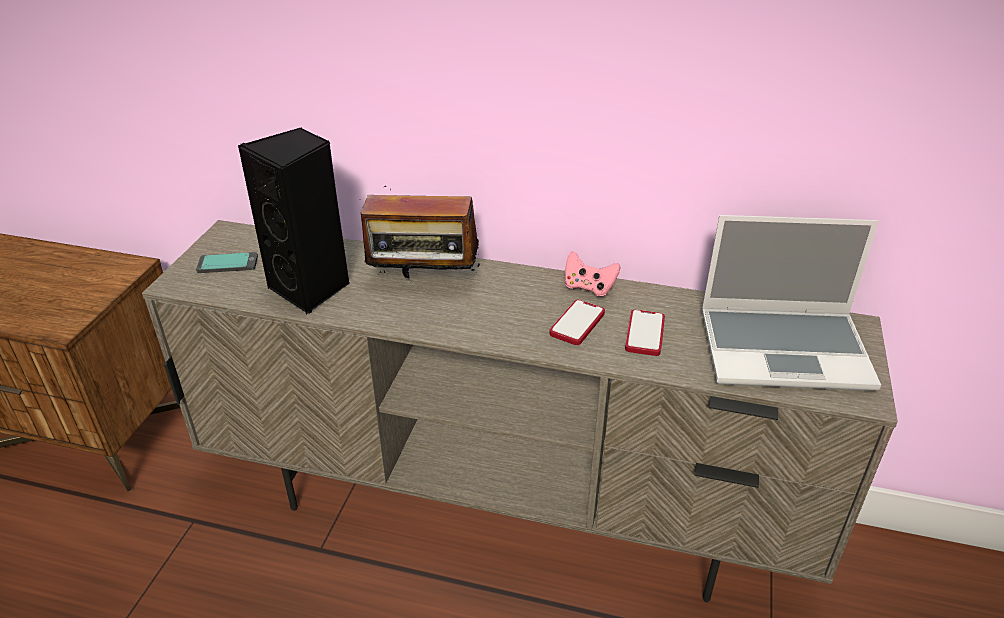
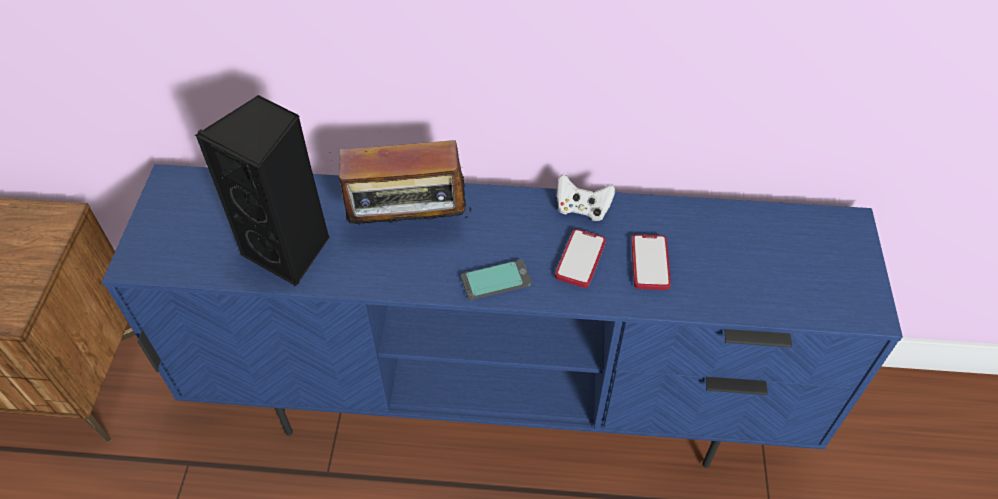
camera: 10 degrees left, 15 degrees up
beige tv stand [142,220,898,602] -> blue tv stand [102,164,903,468]
phone [196,252,258,273] -> phone moved to [461,260,531,300]
pink game controller [565,251,620,297] -> white game controller [557,174,615,221]
laptop [701,215,881,391] -> none

